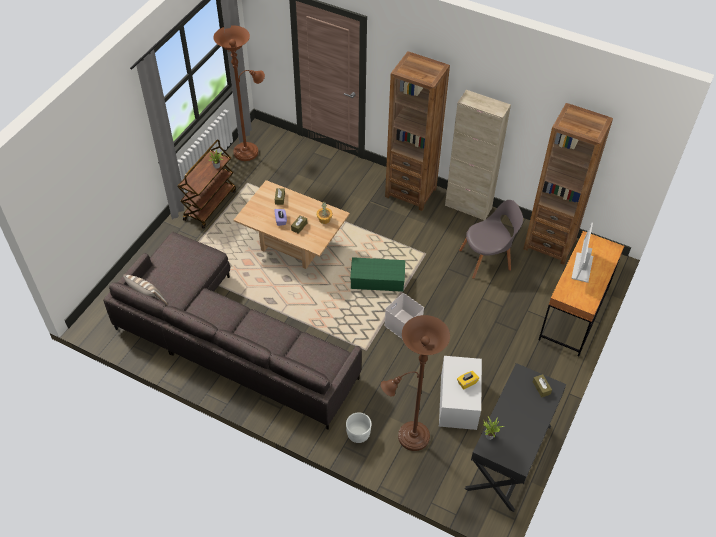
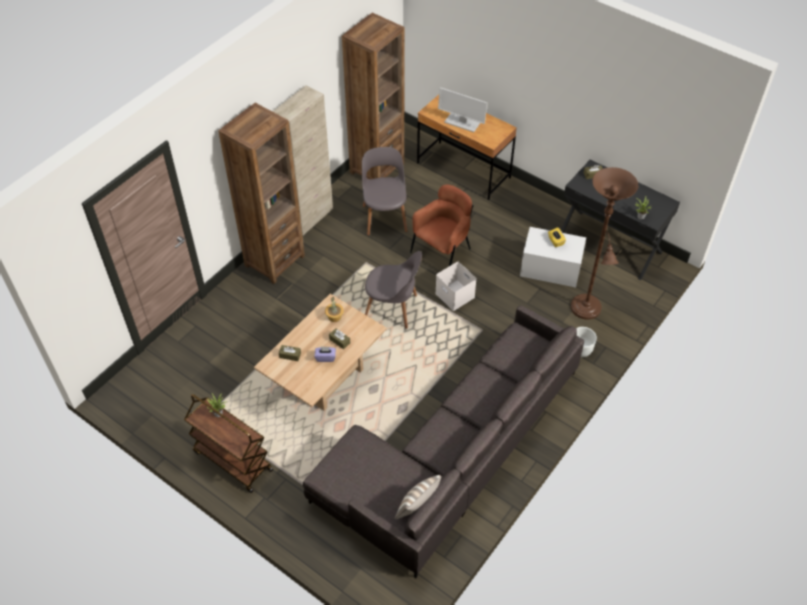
camera: 80 degrees left, 0 degrees up
brown floor lamp [213,26,265,161] -> none
green storage box [350,257,405,292] -> grey chair [365,251,422,329]
none -> brown armchair [410,185,473,266]

